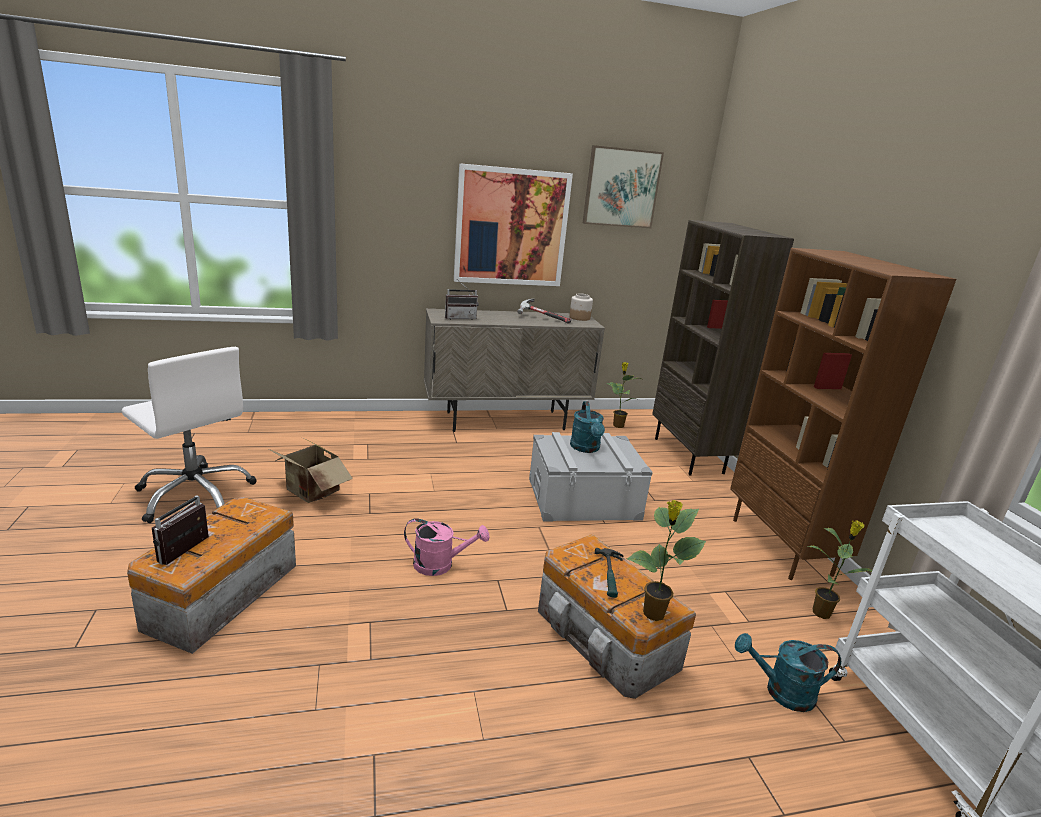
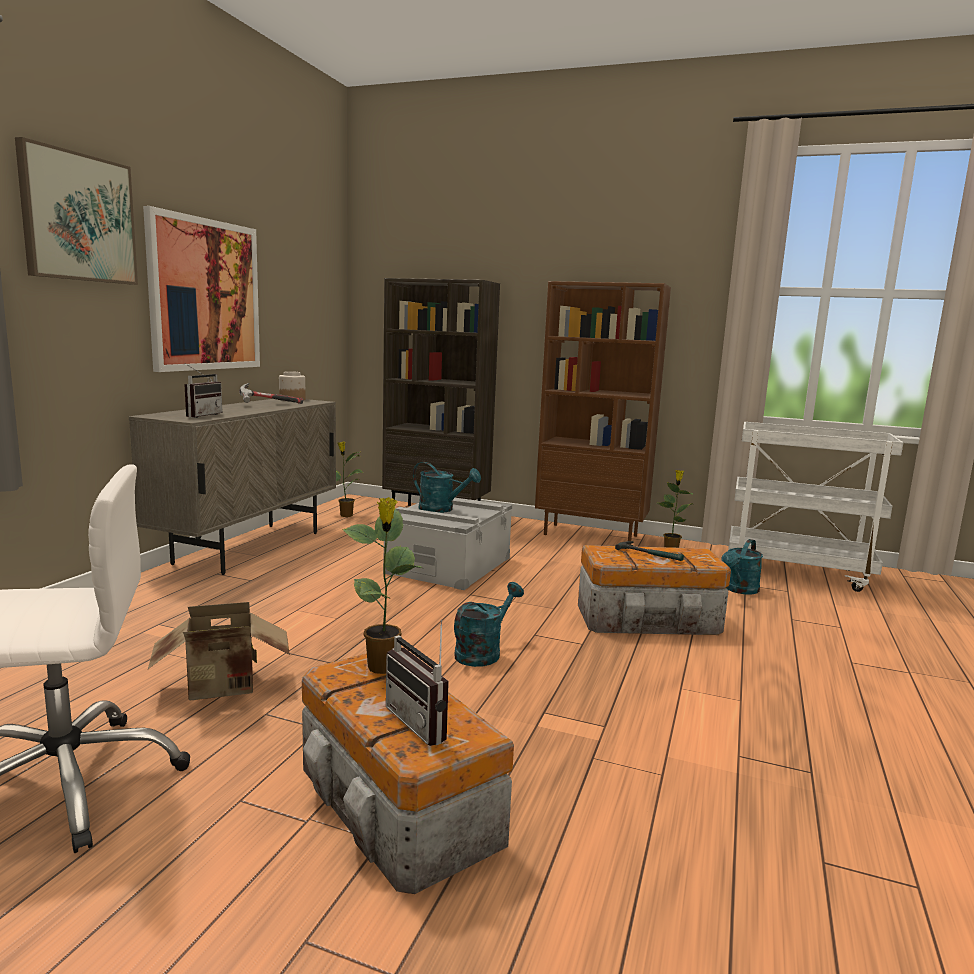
camera: 55 degrees left, 10 degrees down
pink watering can [404,518,489,576] -> turquoise watering can [454,582,524,667]
picture [583,145,664,228] -> picture moved to [15,137,138,285]
potted plant [626,500,706,621] -> potted plant moved to [342,497,422,674]

